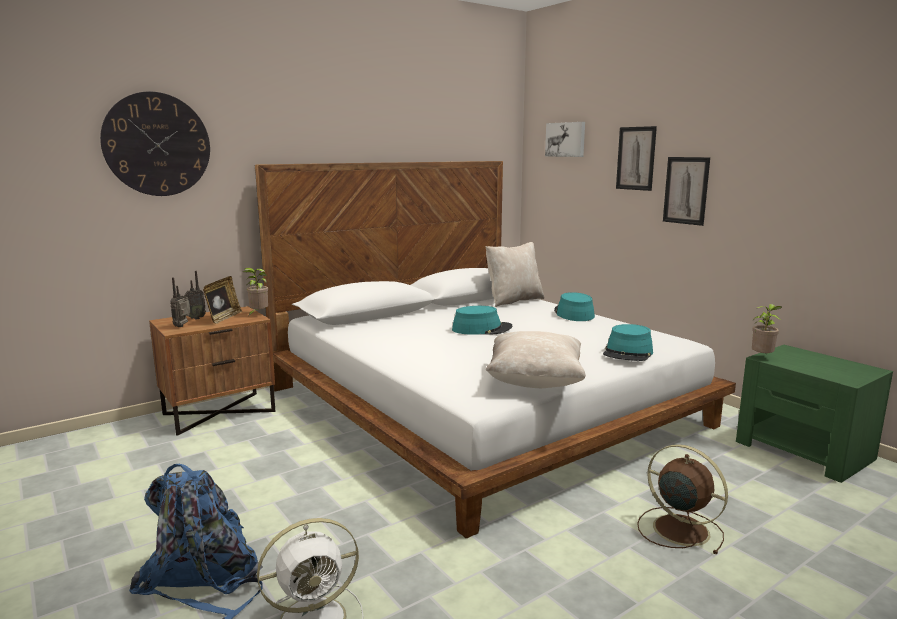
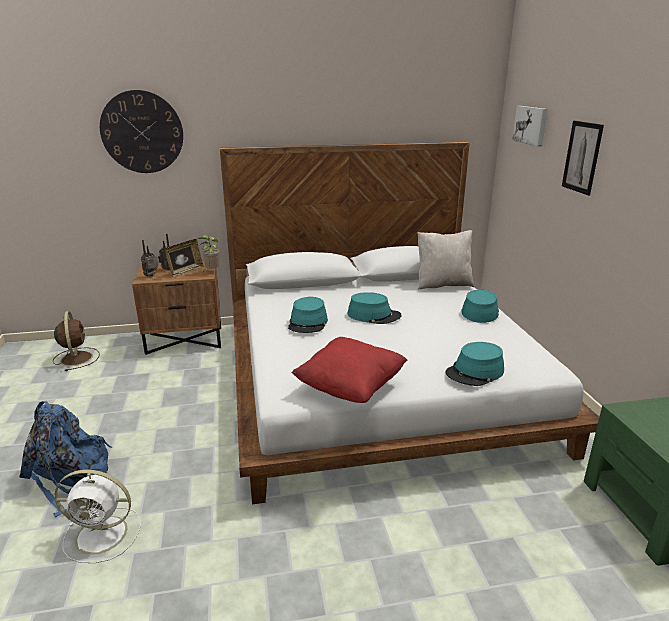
camera: 25 degrees right, 10 degrees up
beige pillow [486,331,586,388] -> red pillow [292,337,408,403]
brown fan [637,444,728,554] -> brown fan moved to [53,311,100,371]
picture [663,157,710,226] -> none
potted plant [752,304,782,355] -> none
none -> turquoise hat [288,297,328,333]

